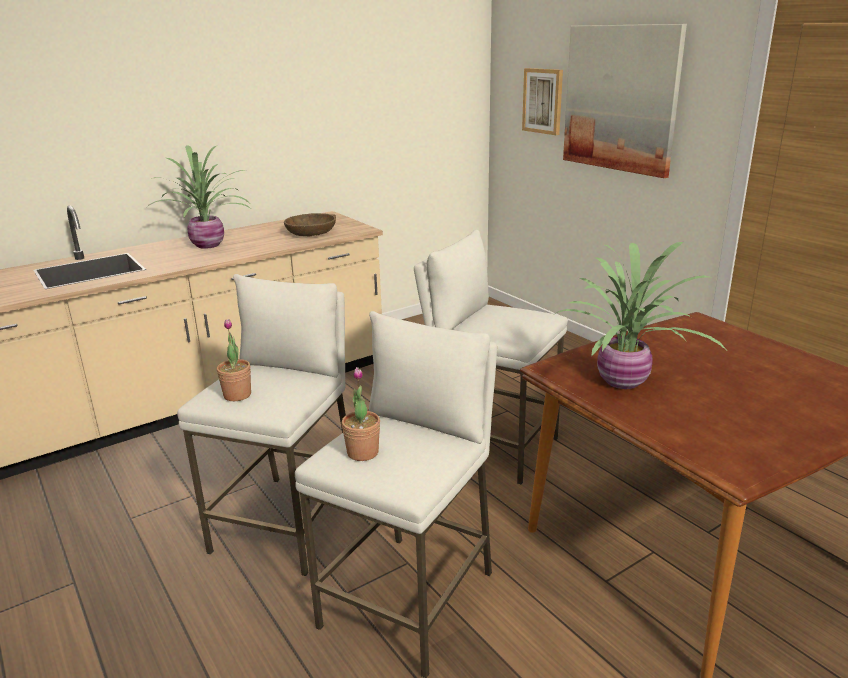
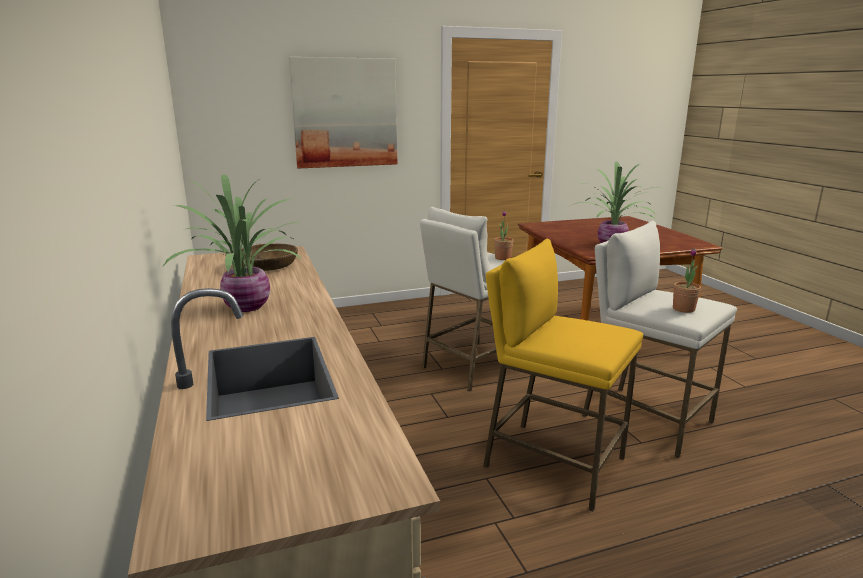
camera: 75 degrees left, 5 degrees down
white stool [177,274,346,576] -> yellow stool [483,239,643,511]
potted plant [217,319,251,401] -> potted plant moved to [494,210,513,260]
picture [522,68,563,135] -> none

